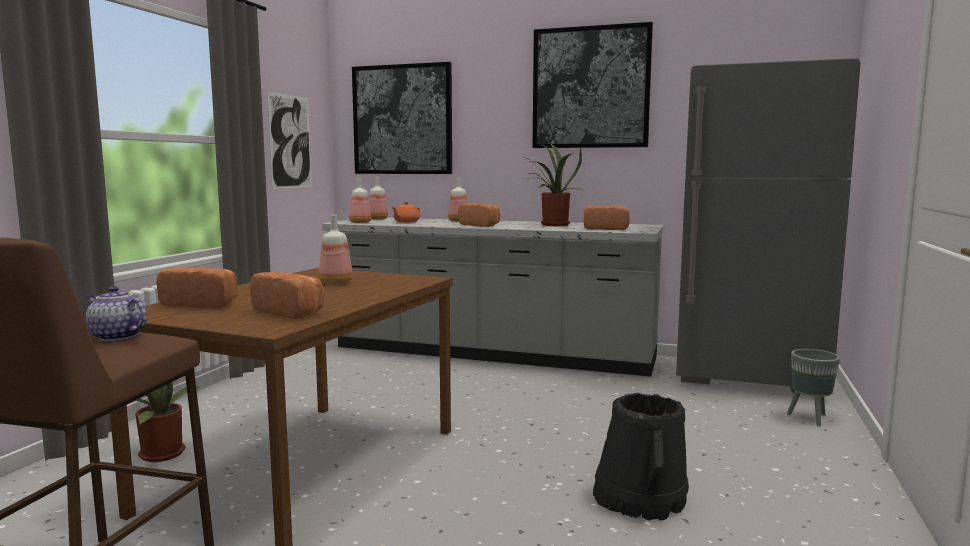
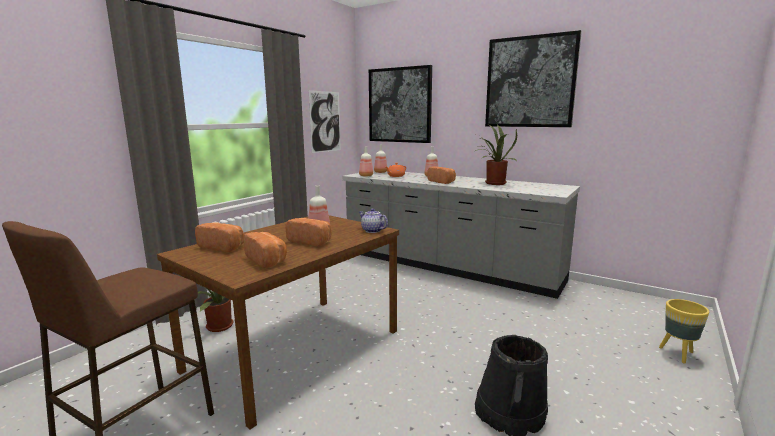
camera: 15 degrees right, 5 degrees up
teapot [85,286,147,341] -> teapot moved to [359,208,388,233]
bread [584,206,630,230] -> bread moved to [285,218,332,246]
grey fridge [676,58,861,393] -> none
grey planter [787,349,840,426] -> yellow planter [659,299,709,364]

